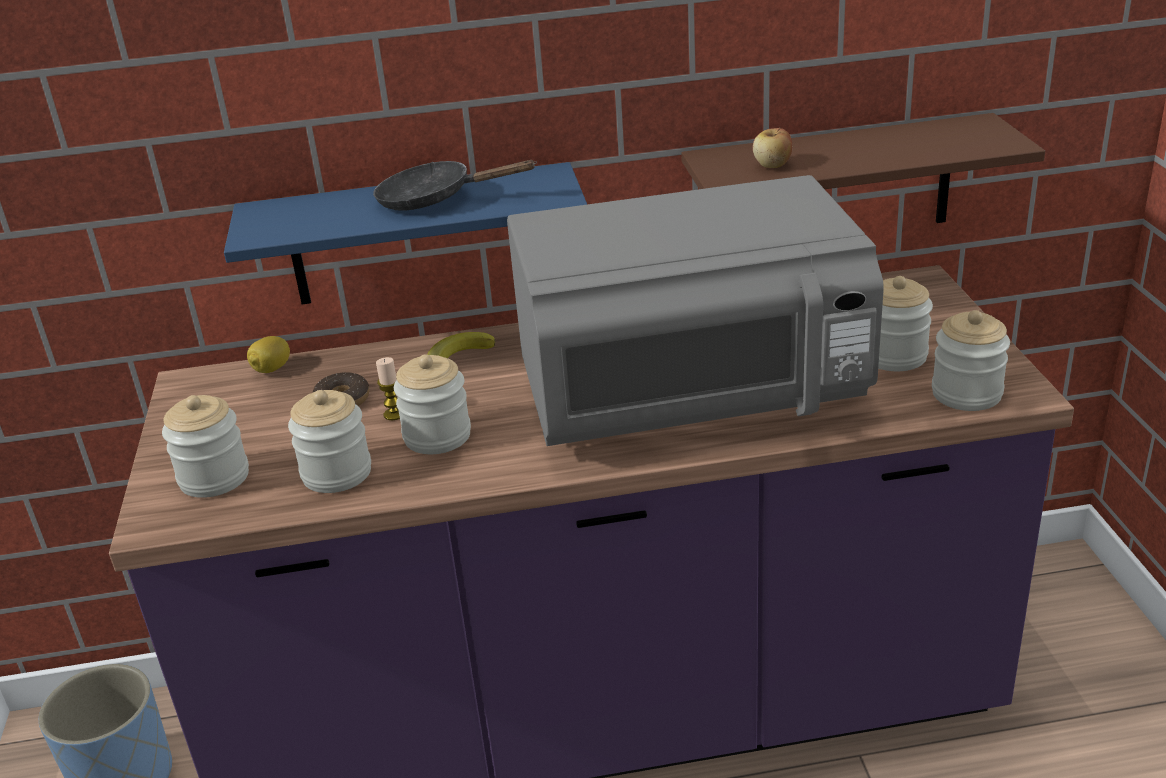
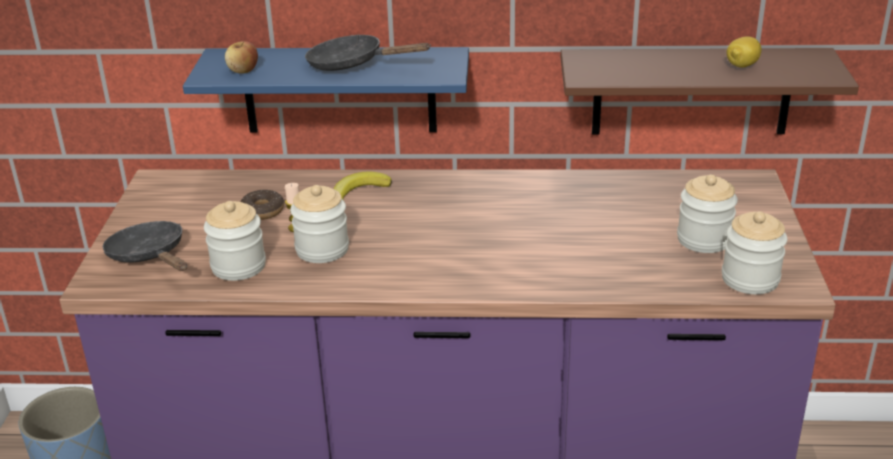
camera: 10 degrees right, 0 degrees up
jar [162,395,249,498] -> black frying pan [103,221,187,271]
lemon [247,336,290,373] -> lemon moved to [726,36,762,67]
grey microwave [507,175,884,446] -> none
apple [753,128,792,168] -> apple moved to [225,41,258,74]

